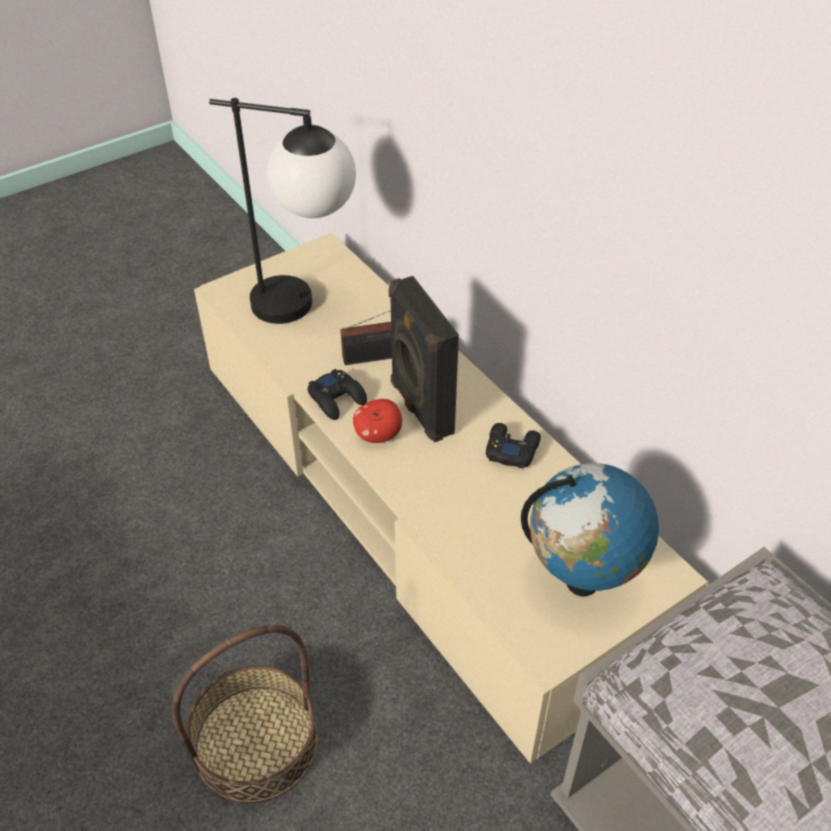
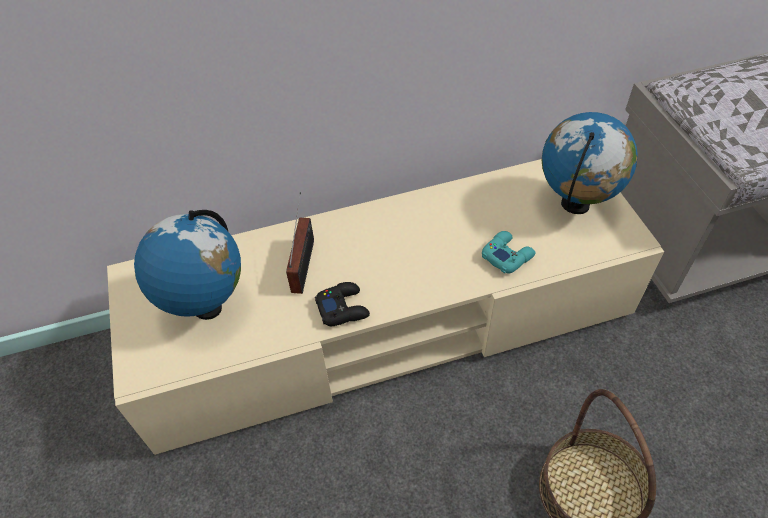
camera: 70 degrees left, 5 degrees up
table lamp [209,98,356,324] -> globe [134,210,241,320]
apple [353,399,402,443] -> none
black speaker [389,276,459,442] -> none
black game controller [486,423,541,469] -> none
none -> turquoise game controller [482,231,536,274]

